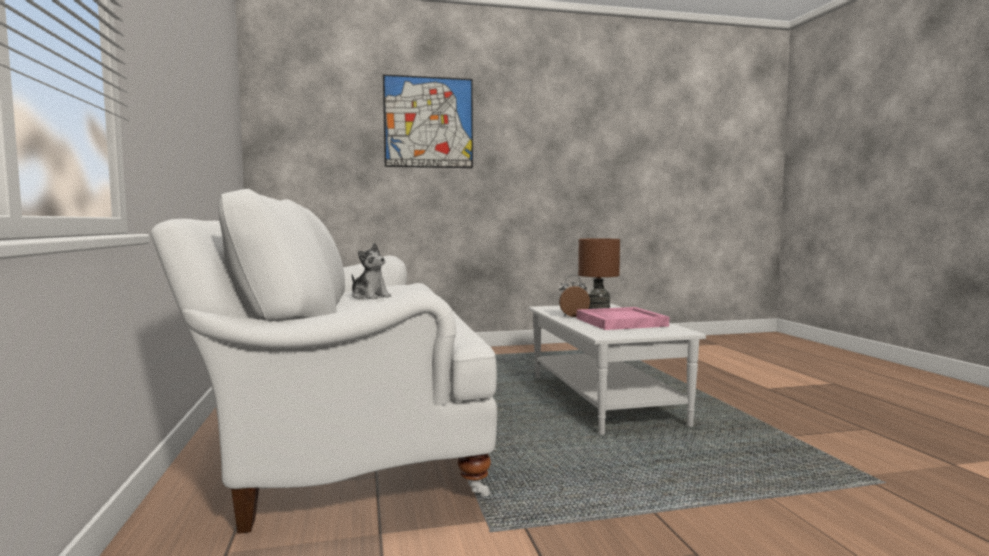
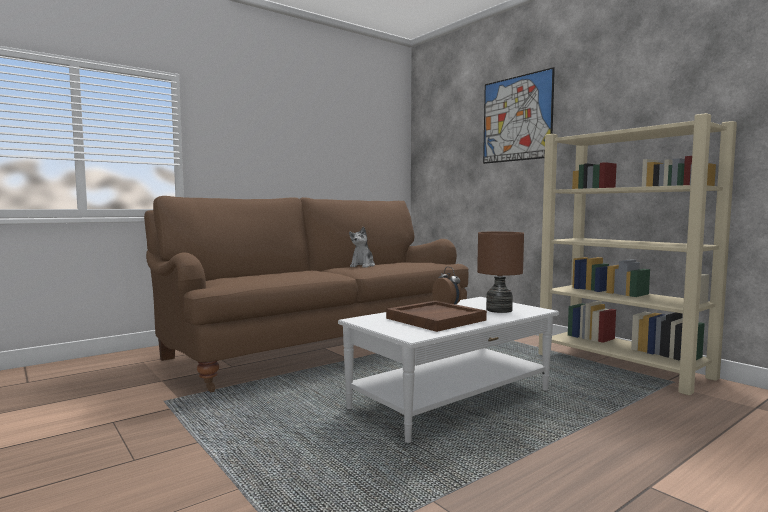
camera: 65 degrees right, 0 degrees up
white sofa [151,189,497,534] -> brown sofa [144,196,469,392]
pink tray [577,307,669,330] -> brown tray [386,300,487,332]
none -> beige bookcase [539,113,737,395]

